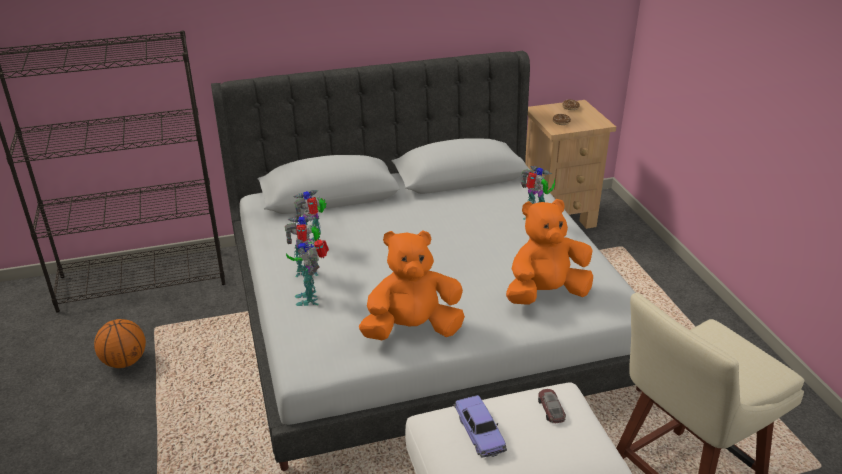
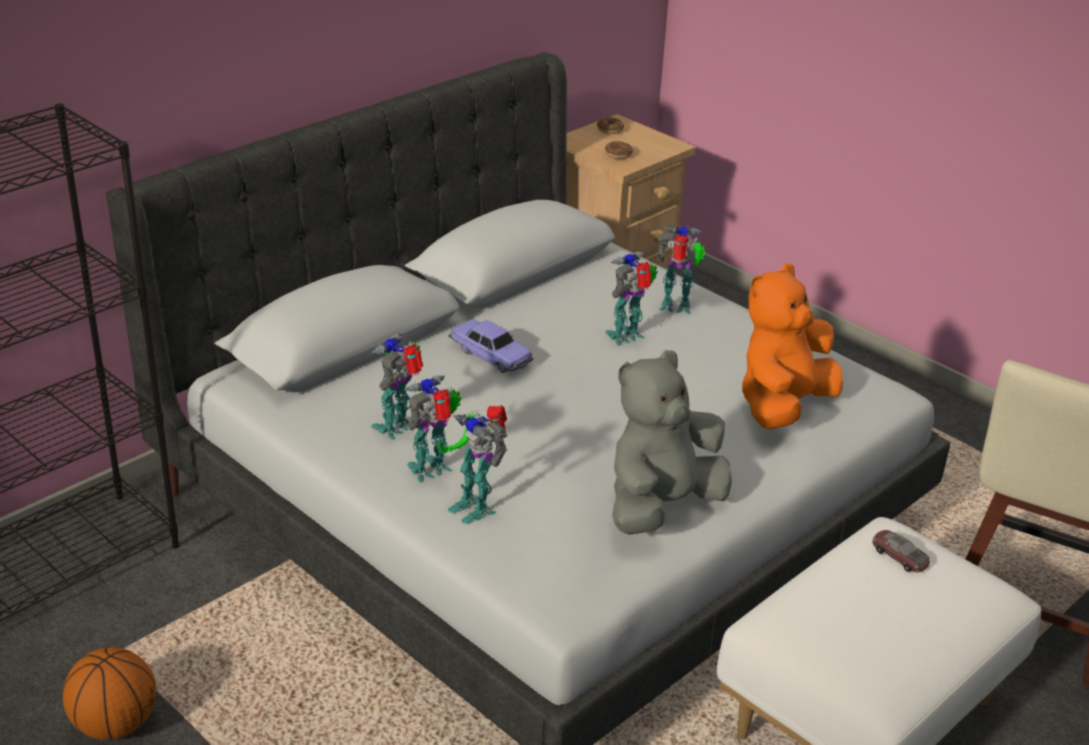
camera: 30 degrees left, 0 degrees up
orange plush toy [359,230,465,340] -> grey plush toy [612,350,732,535]
toy car [454,395,507,458] -> toy car moved to [448,319,534,373]
none -> toy robot [605,252,658,346]

